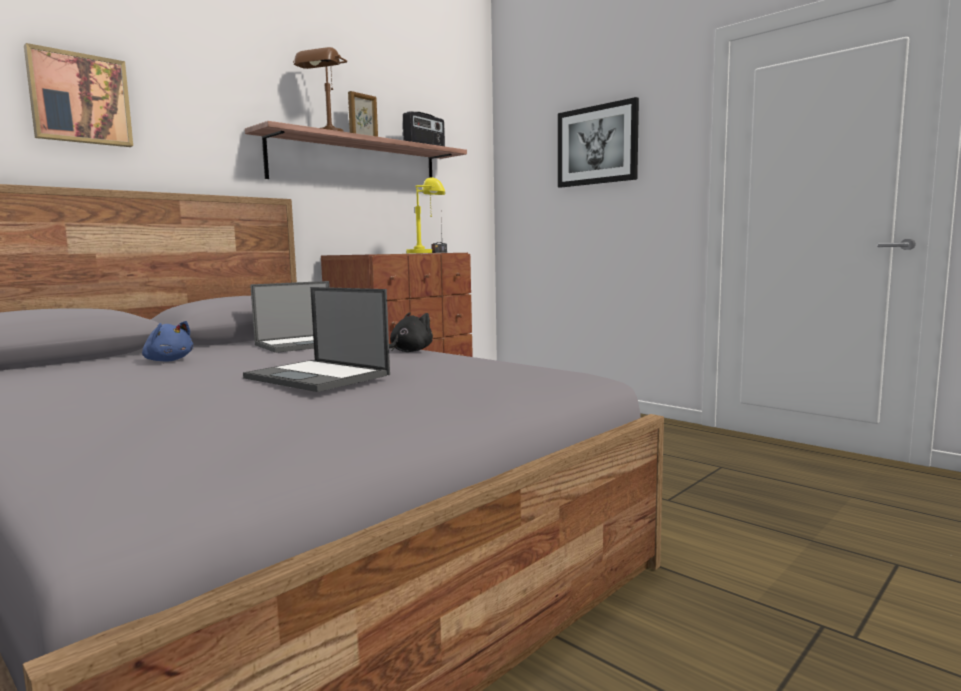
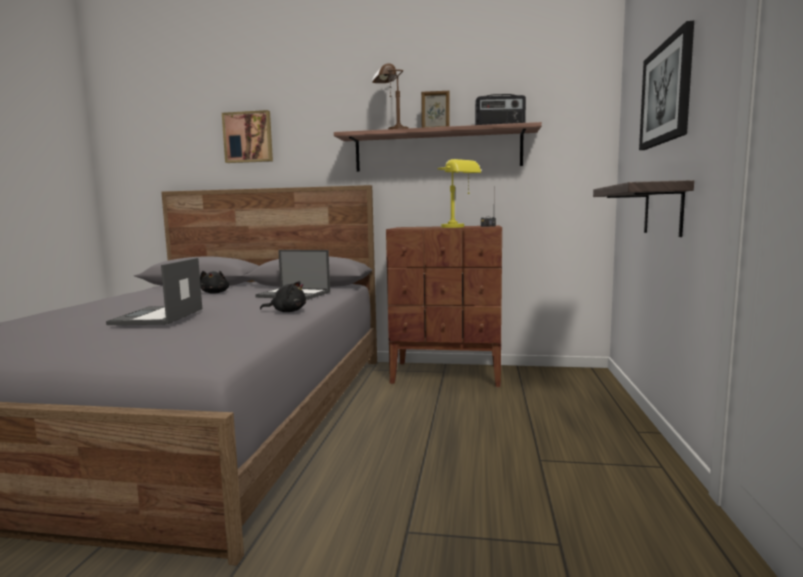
camera: 55 degrees right, 0 degrees up
blue plush toy [142,321,193,362] -> black plush toy [200,271,229,294]
none -> shelf [593,180,694,237]

